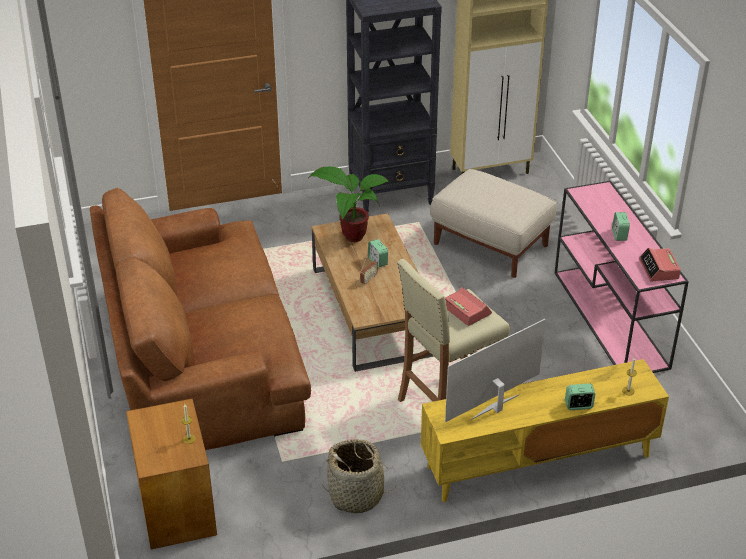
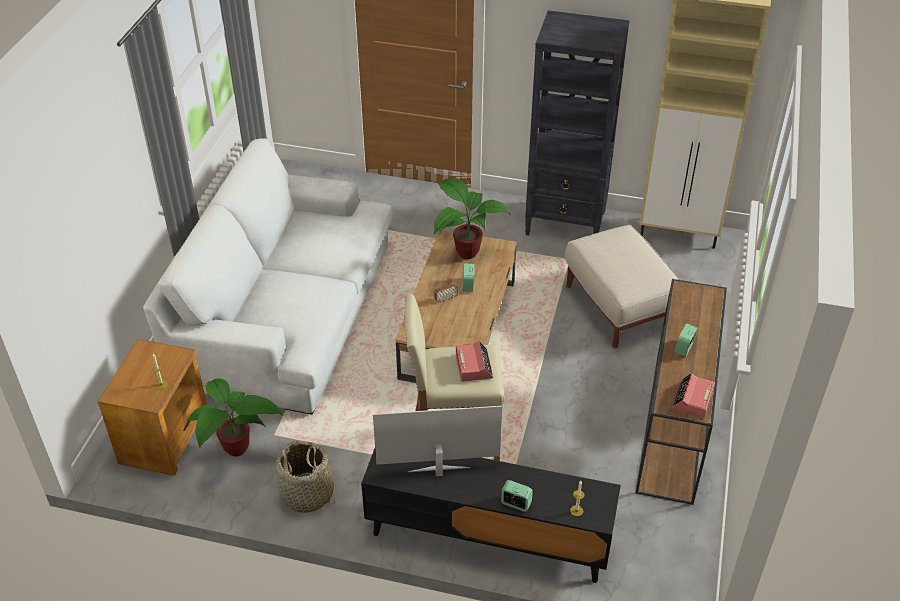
camera: 30 degrees right, 5 degrees up
brown sofa [90,188,311,450] -> white sofa [143,138,393,415]
yellow tv stand [421,359,669,502] -> black tv stand [361,448,621,583]
pink console table [555,181,689,373] -> brown console table [636,279,727,505]
none -> potted plant [188,379,283,457]

